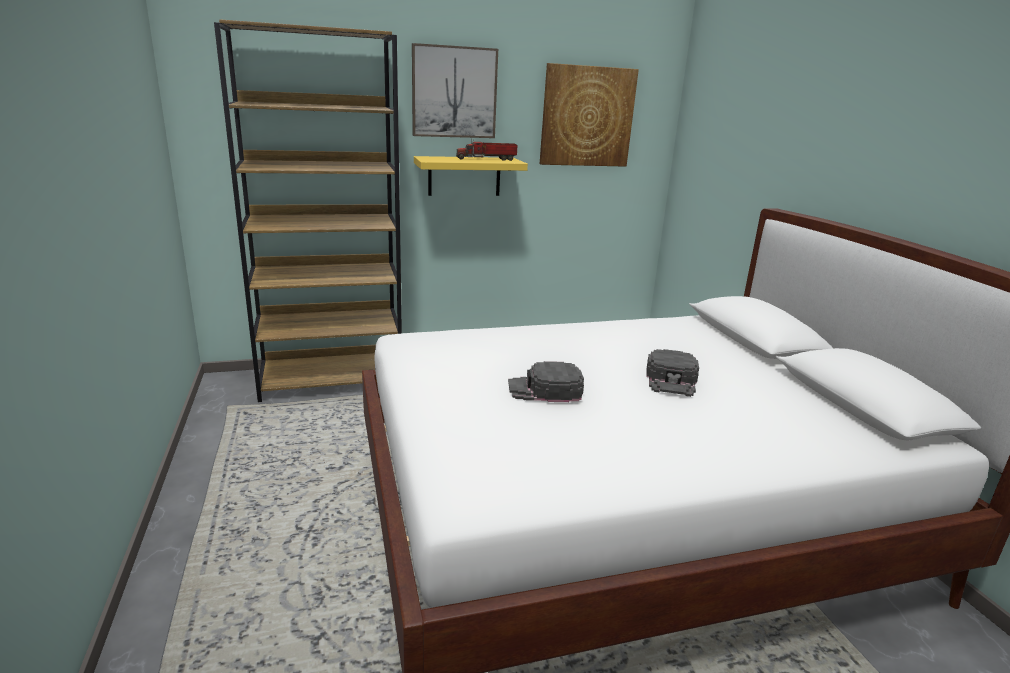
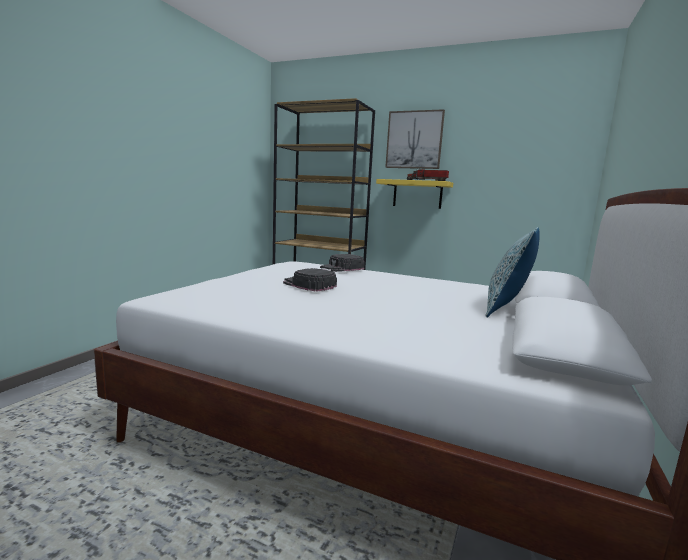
camera: 40 degrees right, 10 degrees down
picture [540,63,639,167] -> none
black cap [646,349,699,397] -> black cap moved to [320,254,365,272]
none -> pillow [485,227,540,318]

